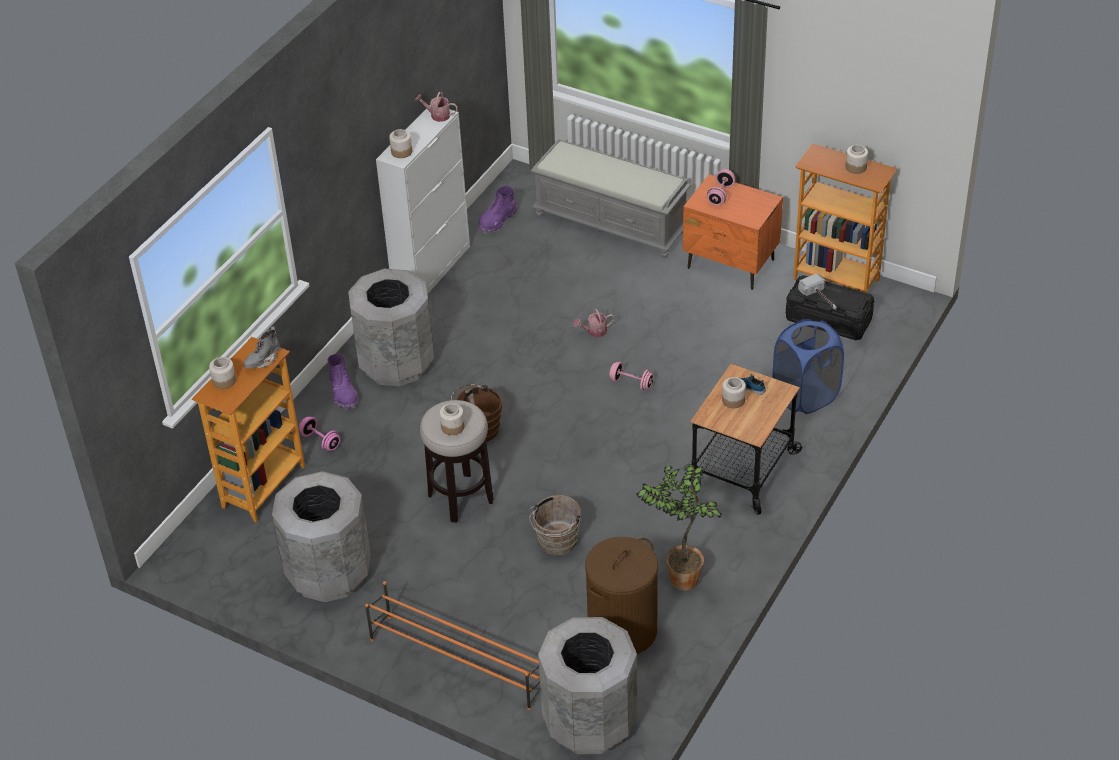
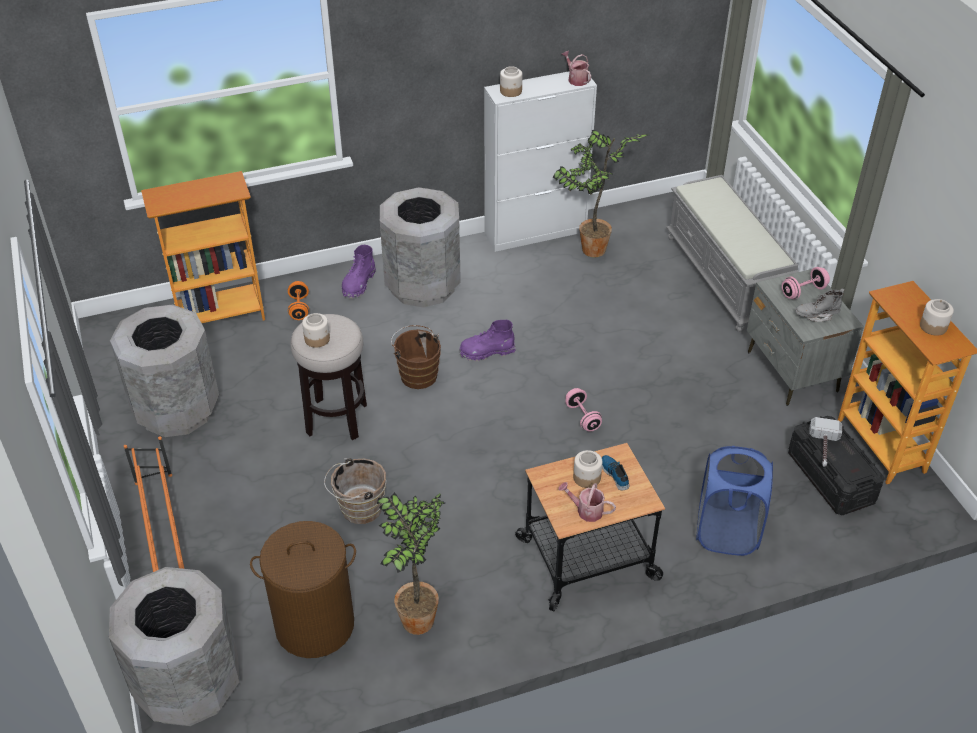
camera: 40 degrees right, 0 degrees up
jar [209,357,236,389] -> none
grey boot [243,326,280,369] -> grey boot moved to [795,288,845,322]
pink dumbbell [299,417,340,451] -> orange dumbbell [288,281,309,320]
purple boot [479,186,517,234] -> purple boot moved to [459,320,516,361]
watering can [573,309,614,337] -> watering can moved to [558,482,616,522]
orange nightstand [683,174,783,290] -> grey nightstand [747,269,864,406]
none -> potted plant [553,130,648,257]

